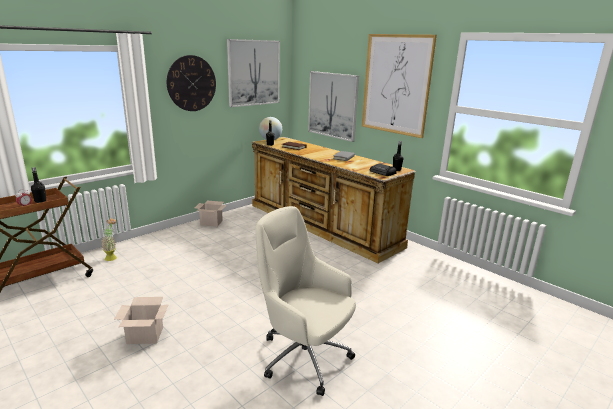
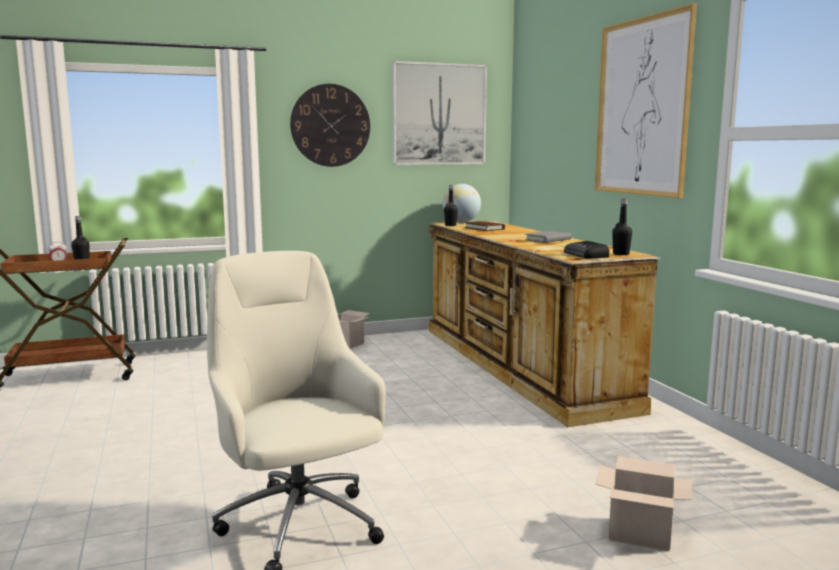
camera: 25 degrees right, 10 degrees down
potted plant [101,218,117,261] -> none
cardboard box [114,297,169,344] -> cardboard box moved to [595,456,692,551]
picture [308,71,359,142] -> none

